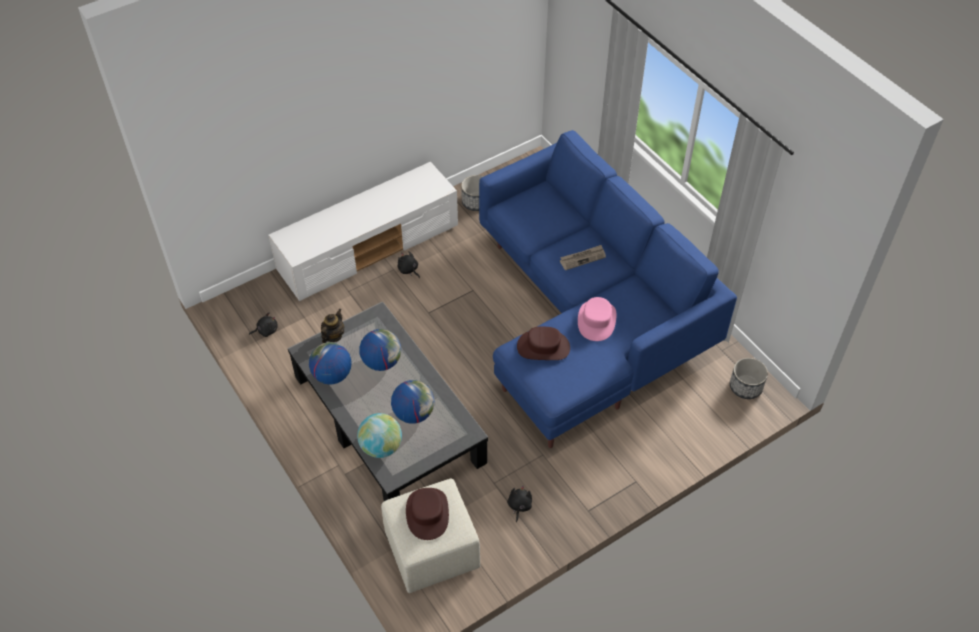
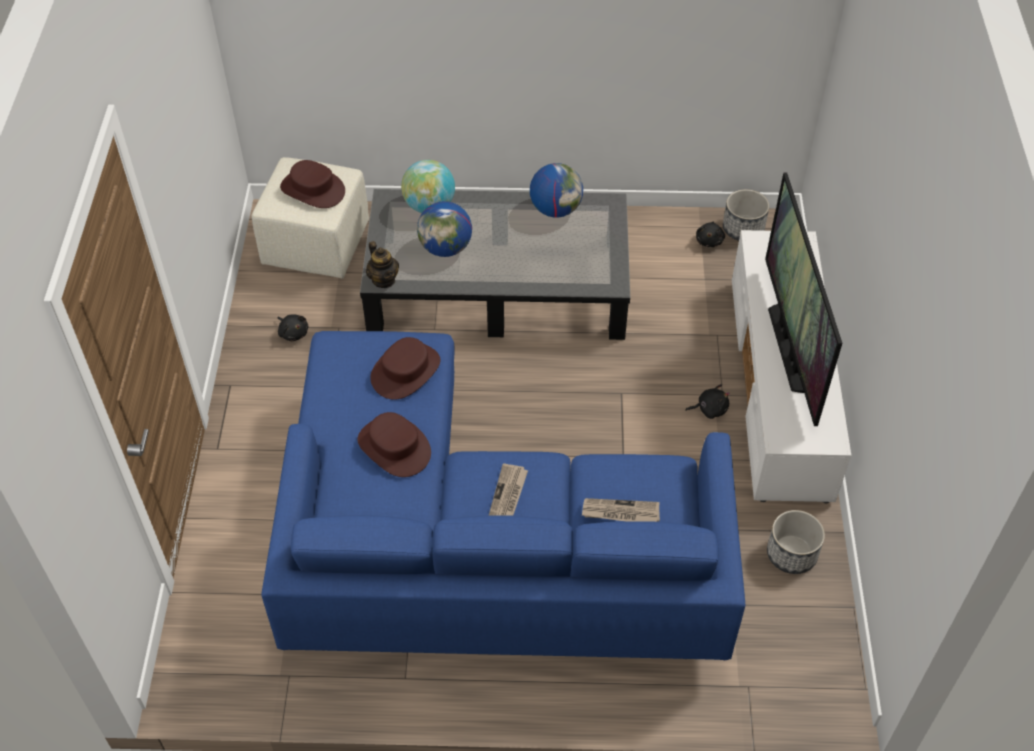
camera: 125 degrees right, 0 degrees up
teapot [321,309,344,343] -> teapot moved to [366,241,399,288]
globe [359,329,401,371] -> none
pink hat [578,297,616,341] -> brown hat [357,412,431,477]
planter [730,358,768,399] -> planter moved to [723,189,769,241]
none -> newspaper [582,498,660,522]
none -> television [765,172,842,426]

